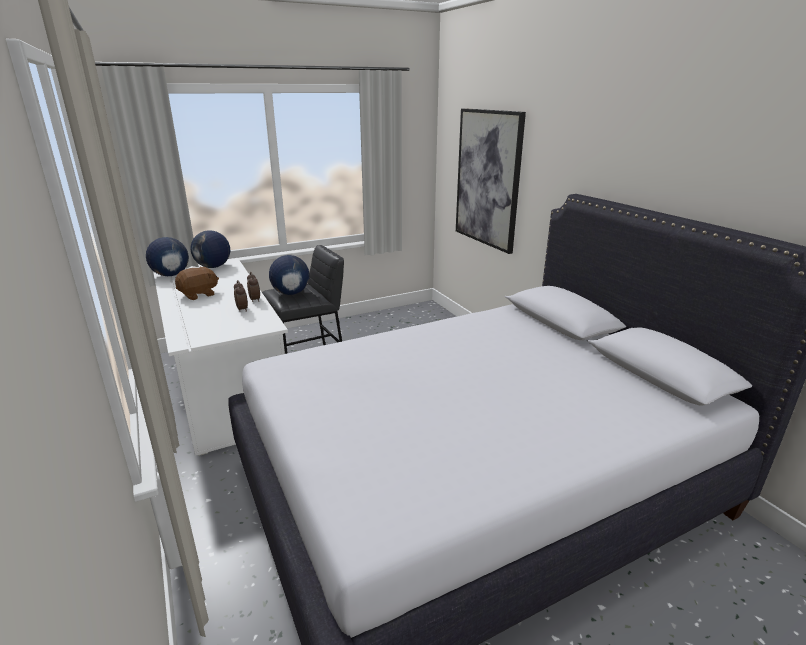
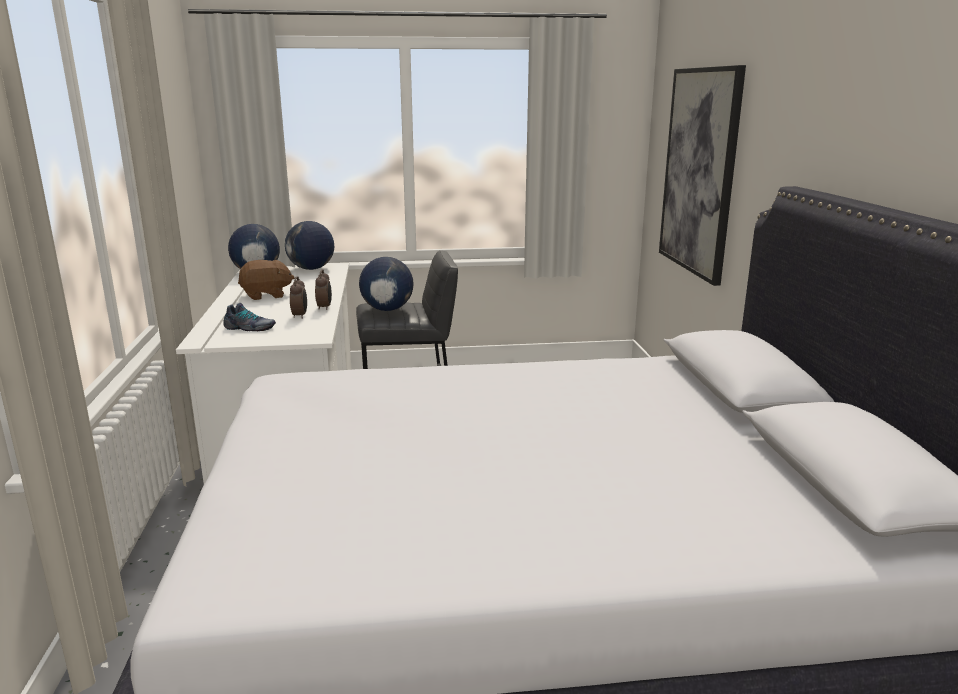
camera: 20 degrees right, 5 degrees down
none -> shoe [223,303,276,331]

